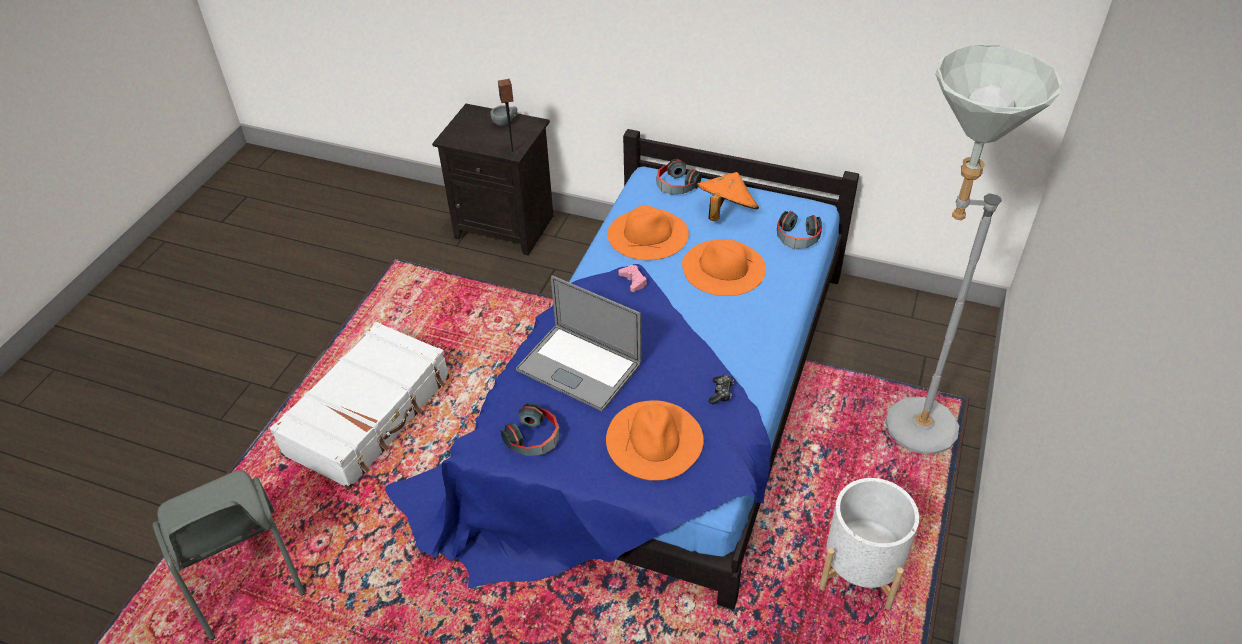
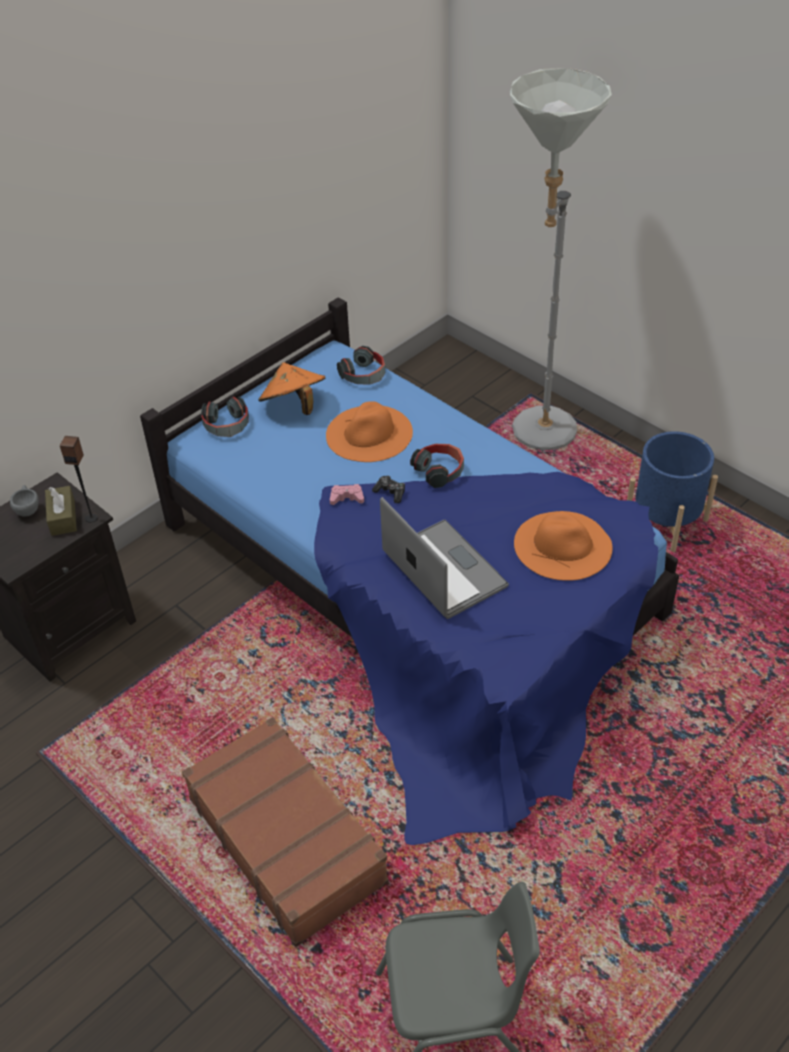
camera: 65 degrees left, 0 degrees up
white suitcase [270,322,449,489] -> brown suitcase [182,717,388,947]
headphones [500,403,560,456] -> headphones moved to [410,444,464,488]
laptop [516,275,641,411] -> laptop turned 90 degrees counterclockwise [380,497,509,619]
orange hat [608,205,689,260] -> none
game controller [709,375,734,404] -> game controller moved to [372,476,405,503]
white planter [819,478,919,610] -> blue planter [627,431,718,552]
none -> brown tissue box [45,486,77,536]

